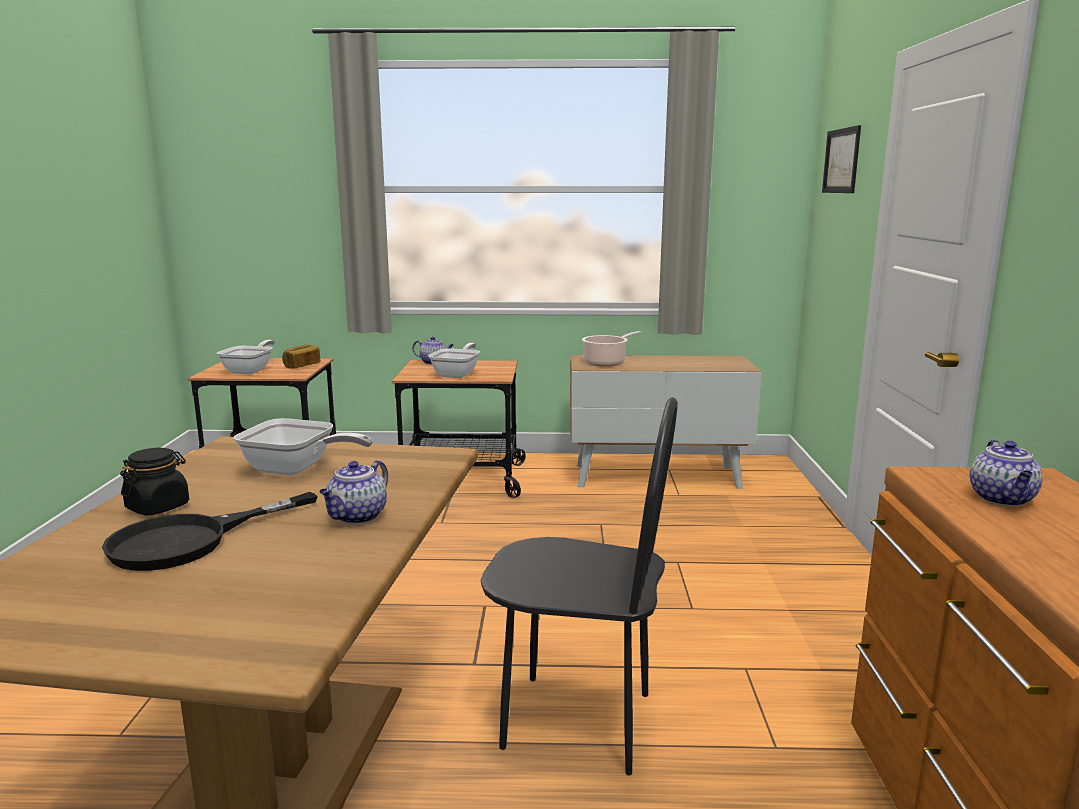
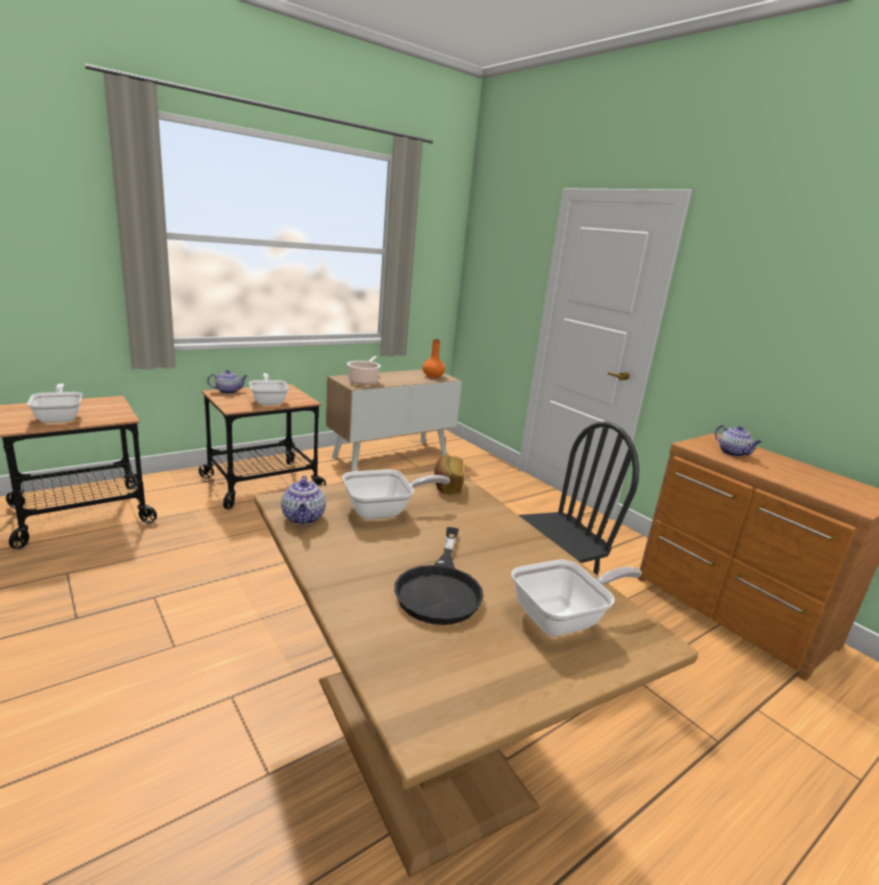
camera: 40 degrees left, 5 degrees up
black jar [120,448,189,515] -> none
bread [282,345,320,369] -> bread moved to [434,456,464,494]
teapot [319,460,388,524] -> teapot moved to [281,476,326,525]
picture [822,125,861,193] -> none
none -> orange vase [422,339,445,378]
none -> frying pan [511,559,642,637]

